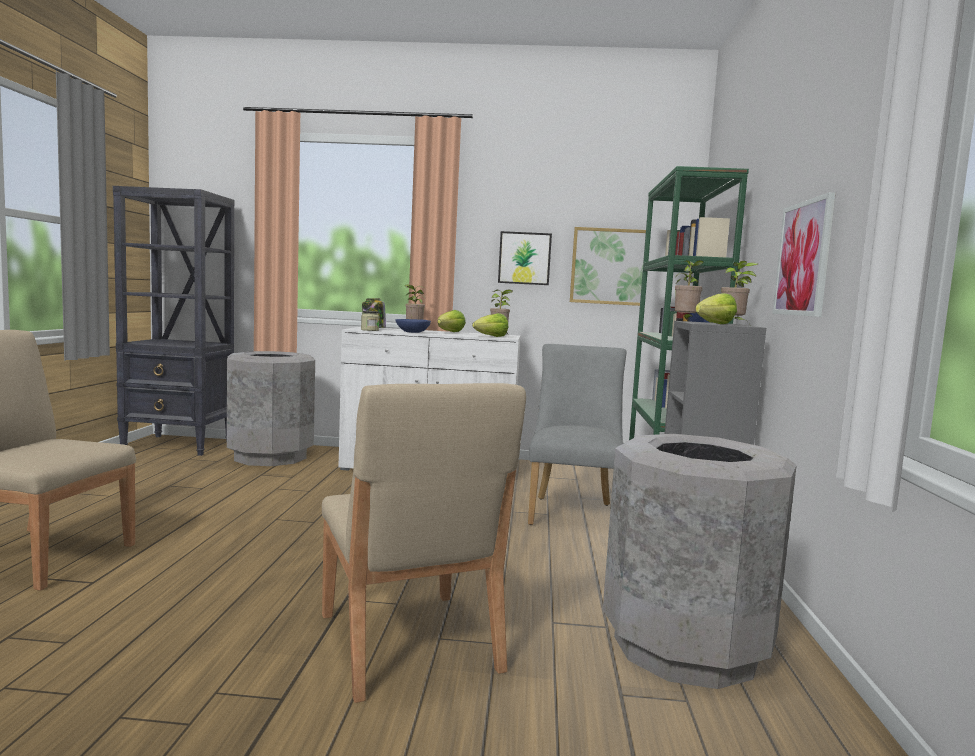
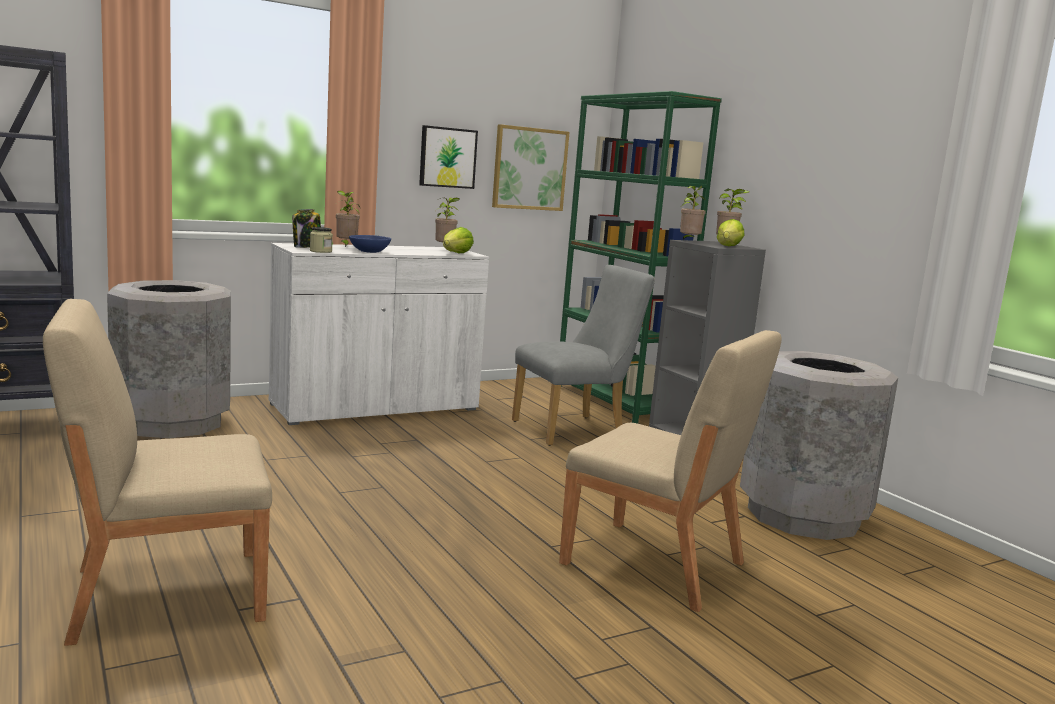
camera: 35 degrees left, 5 degrees up
lettuce [437,310,466,332] -> none
grey chair [528,344,627,525] -> grey chair turned 90 degrees clockwise [512,265,655,446]
picture [772,192,836,317] -> none

